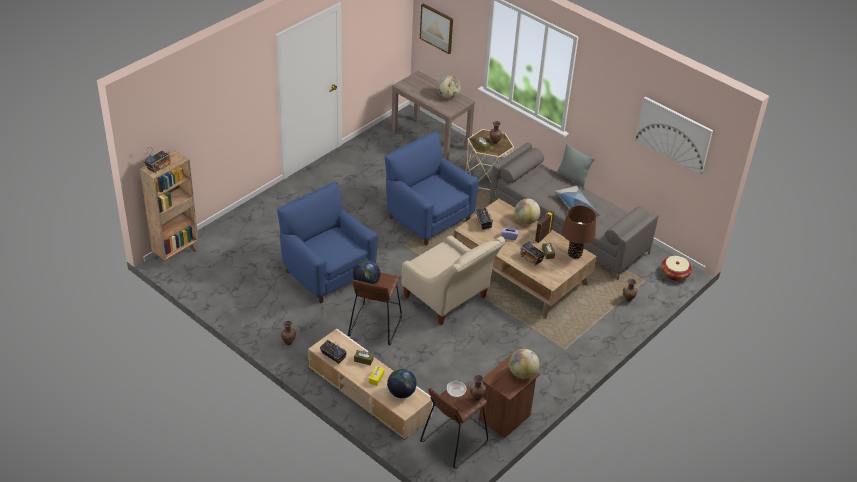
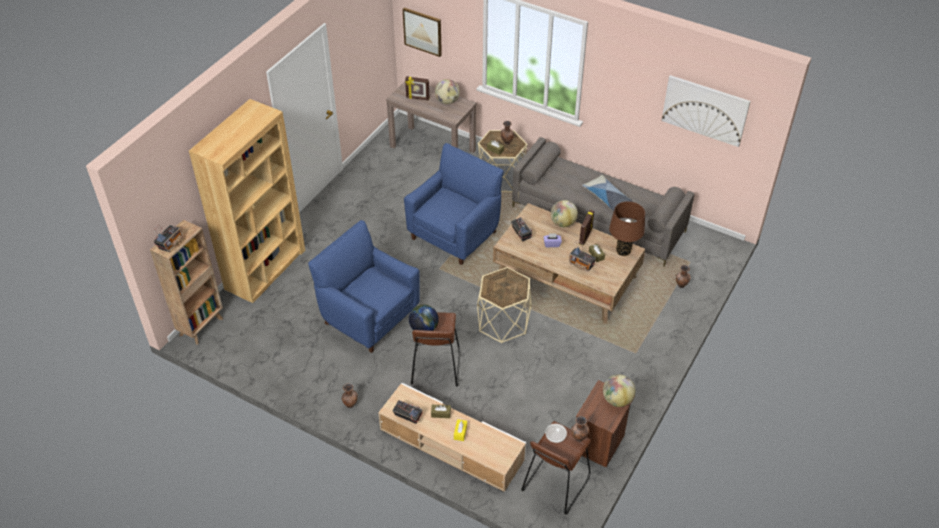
camera: 10 degrees left, 5 degrees up
blue armchair [385,131,479,245] -> blue armchair turned 90 degrees clockwise [404,143,504,265]
globe [387,369,417,398] -> none
beige armchair [401,235,506,325] -> beige side table [477,267,532,343]
grey pillow [556,143,595,189] -> none
basket [661,256,692,281] -> none
none -> brown bookcase [189,99,305,303]
none -> picture frame [405,76,429,100]

